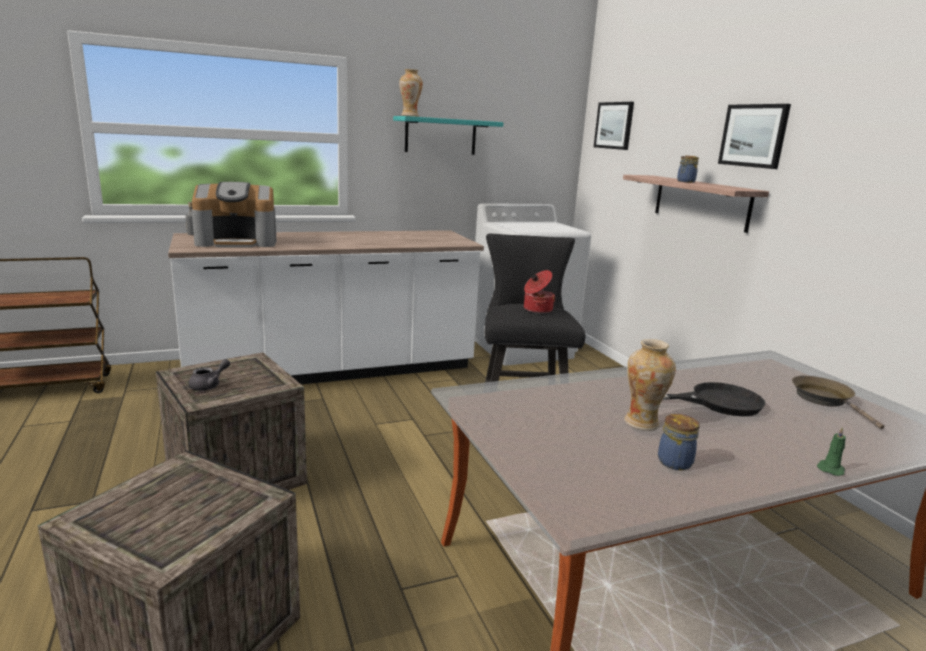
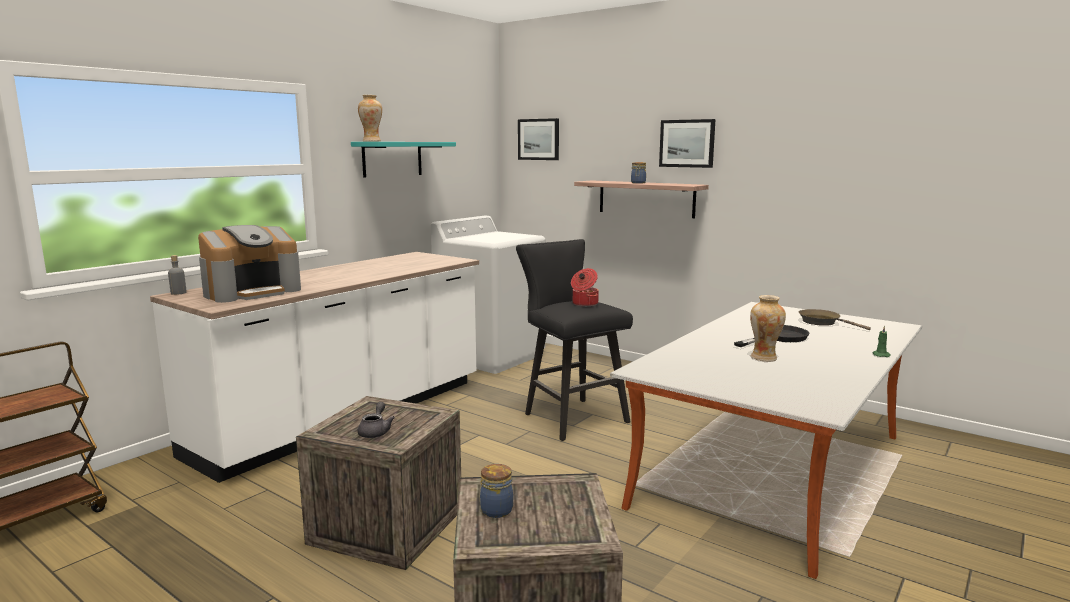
camera: 30 degrees left, 5 degrees down
jar [658,414,700,470] -> jar moved to [480,464,513,518]

